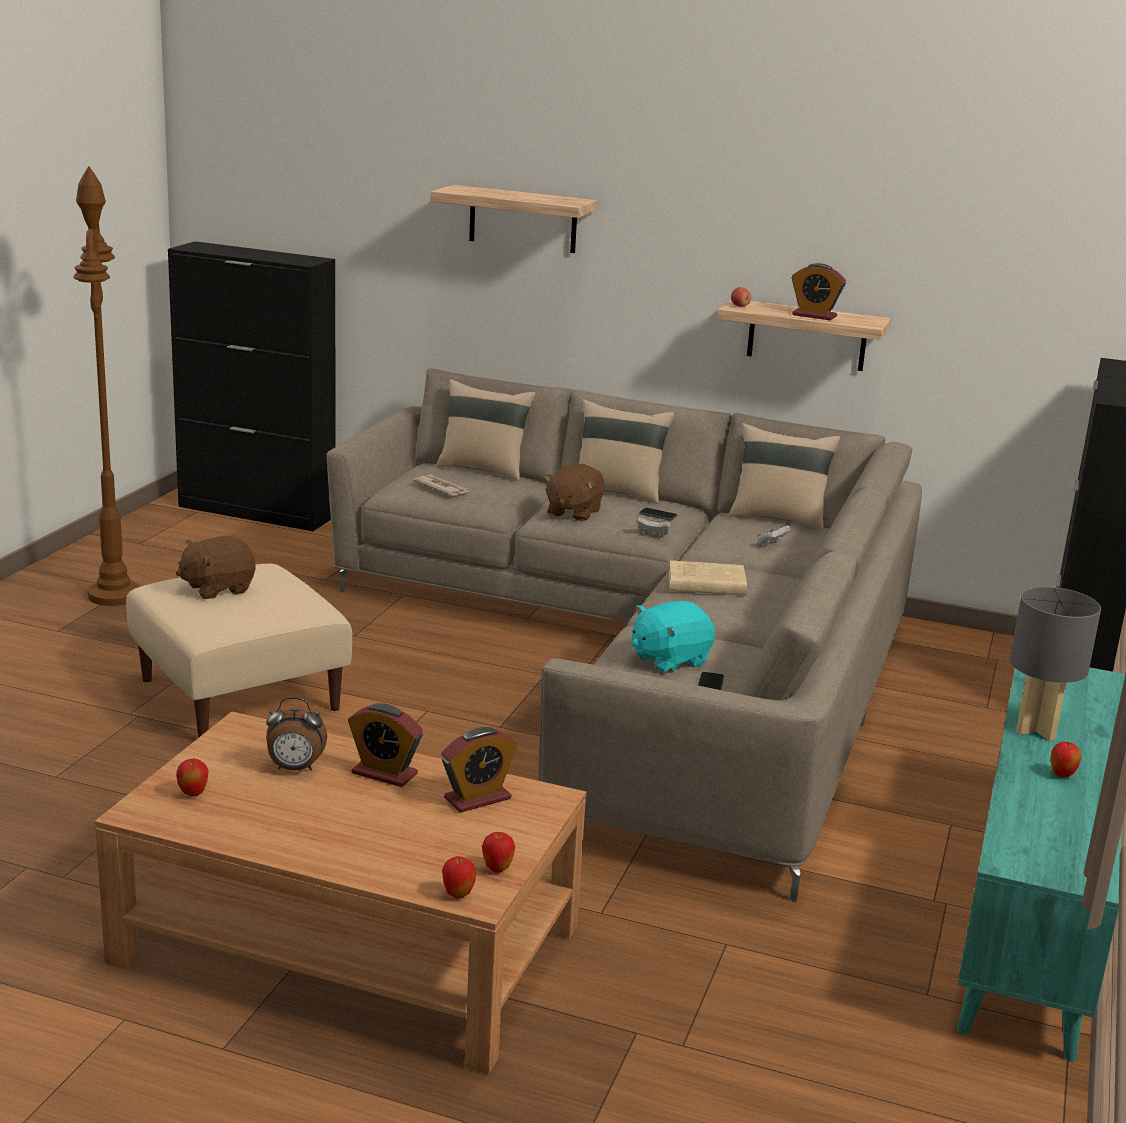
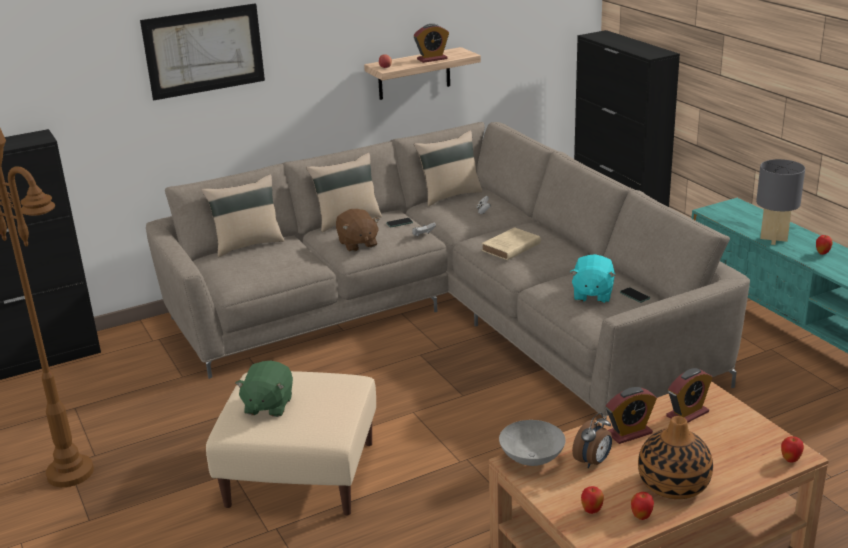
camera: 45 degrees left, 5 degrees up
brown plush toy [176,536,256,599] -> green plush toy [235,361,293,417]
newspaper [413,474,471,496] -> none
shelf [430,185,597,253] -> picture [140,3,265,100]
alarm clock [441,727,517,813] -> alarm clock turned 45 degrees clockwise [666,368,713,423]
apple [482,832,515,873] -> apple moved to [631,492,654,520]
none -> grey bowl [499,420,565,466]
none -> vase [638,416,713,499]

